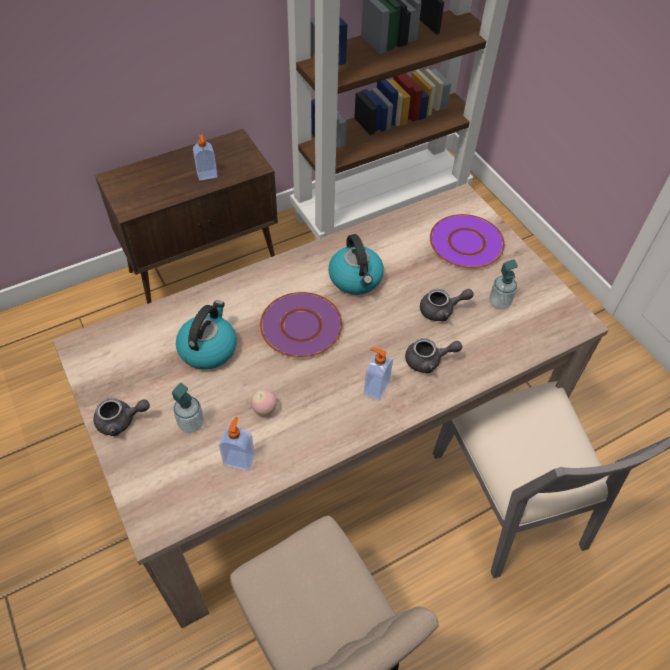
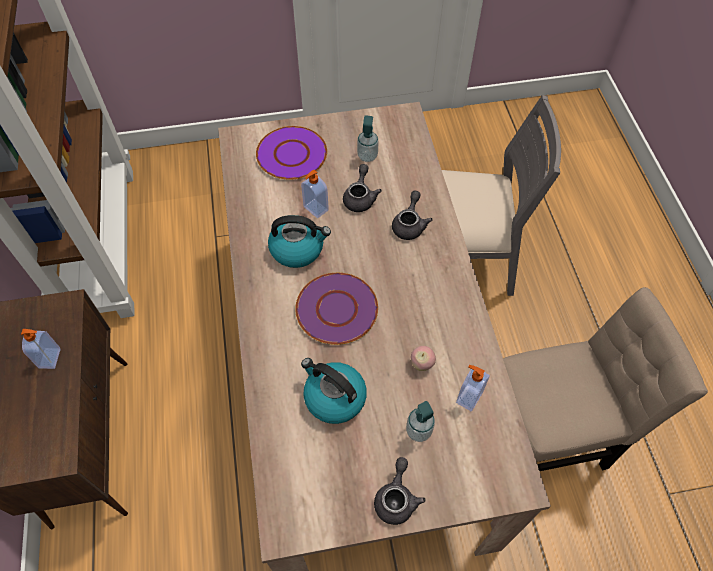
camera: 70 degrees left, 5 degrees up
soap dispenser [364,348,393,401] -> soap dispenser moved to [301,170,329,218]

